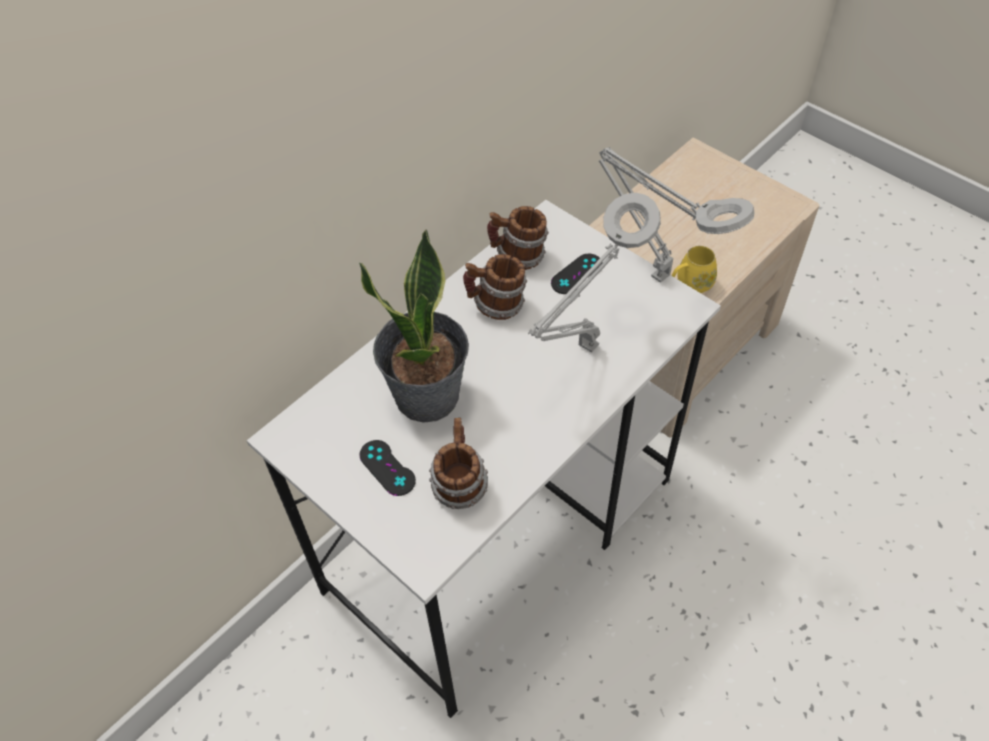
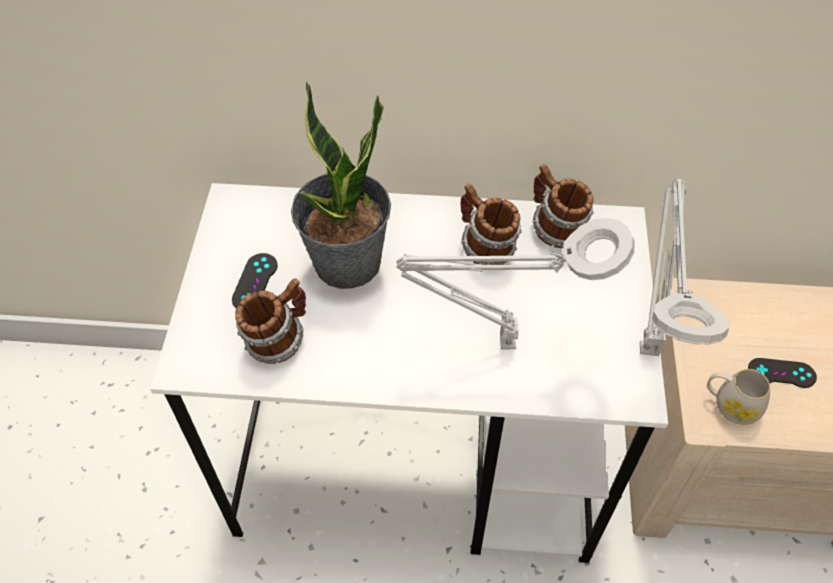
camera: 50 degrees right, 0 degrees up
black game controller [551,254,603,294] -> black game controller moved to [748,358,817,388]
yellow mug [672,246,717,293] -> white mug [707,369,770,425]

